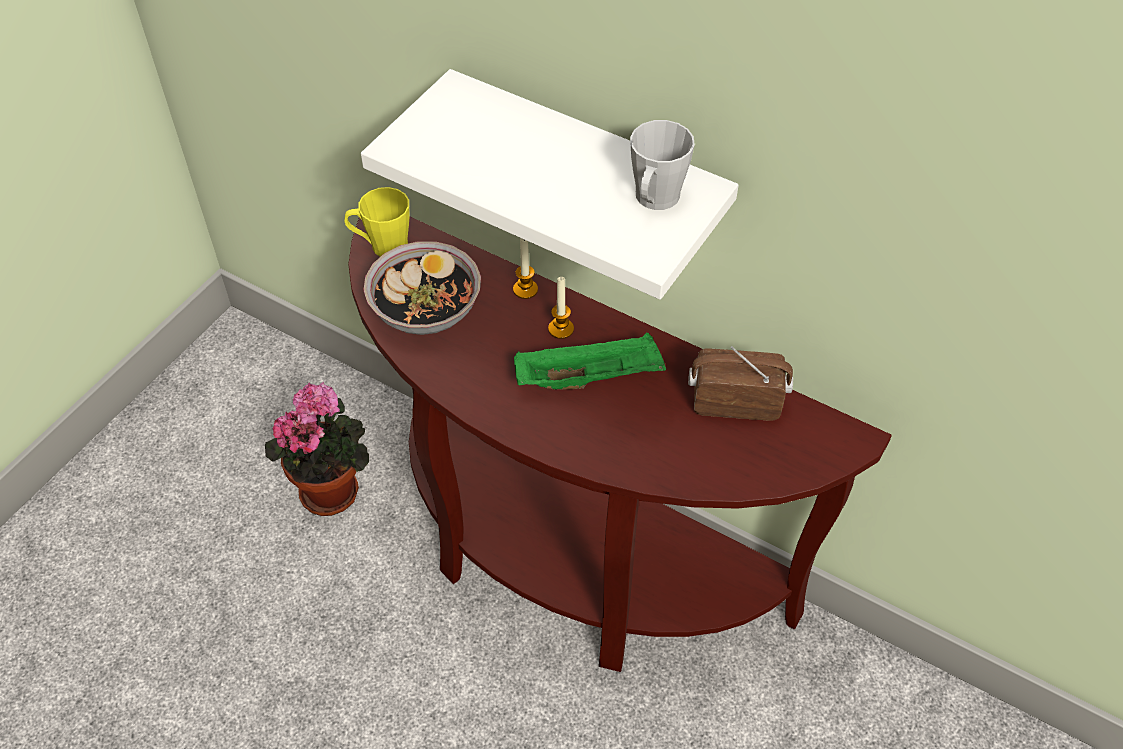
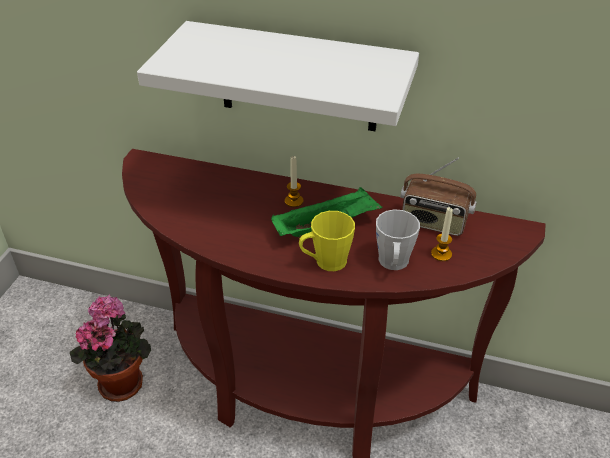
camera: 15 degrees left, 10 degrees down
yellow mug [345,187,409,257] -> yellow mug moved to [299,211,355,271]
bowl [363,241,481,335] -> none
candle [513,238,538,299] -> candle moved to [431,207,453,261]
grey mug [630,120,695,210] -> grey mug moved to [376,209,420,270]
radio [688,346,793,421] -> radio turned 150 degrees counterclockwise [400,158,477,236]

